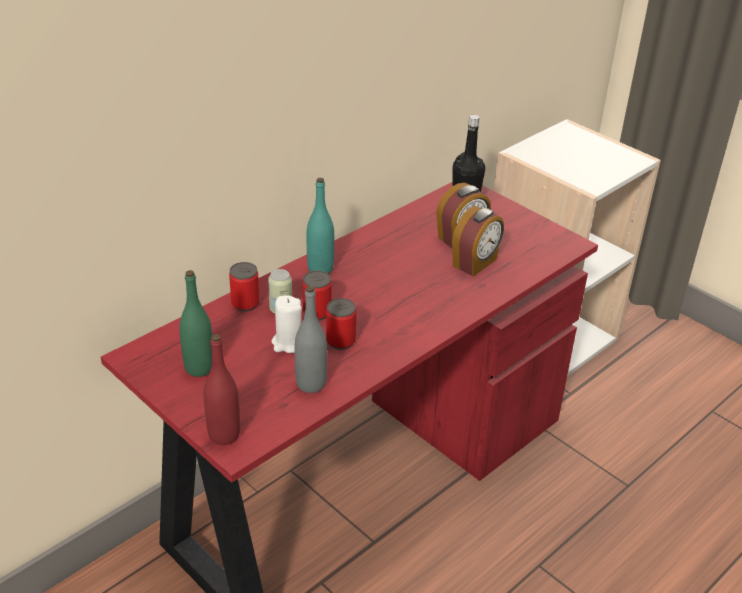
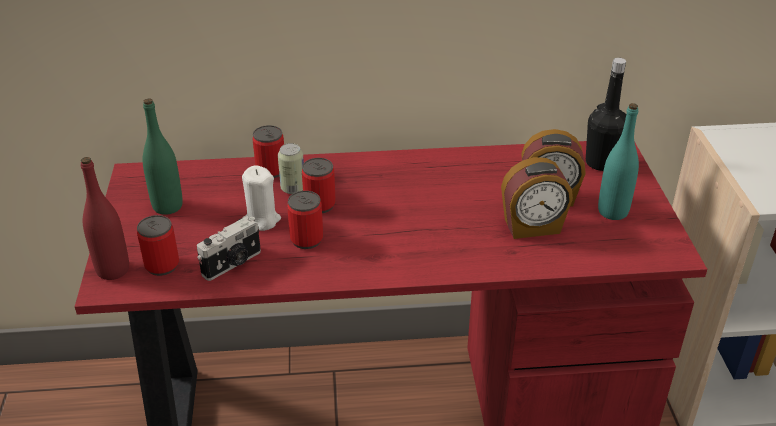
camera: 40 degrees right, 0 degrees up
grey bottle [295,286,327,393] -> camera [197,216,261,281]
turquoise bottle [307,178,334,274] -> turquoise bottle moved to [598,103,639,220]
none -> can [137,215,179,276]

